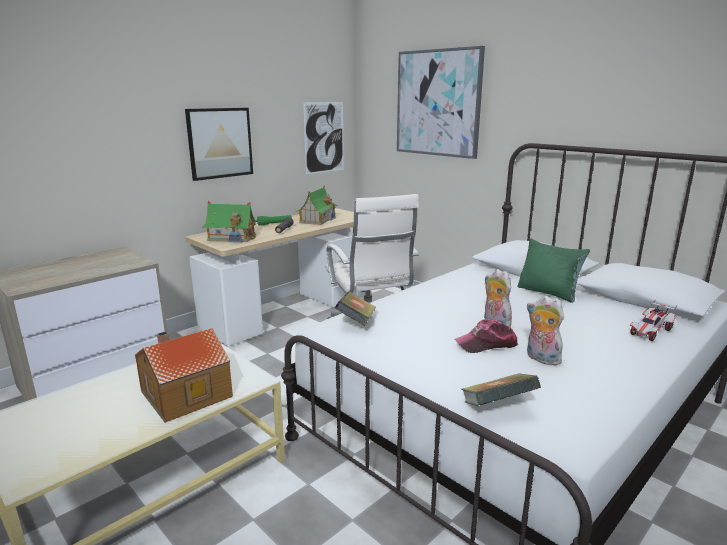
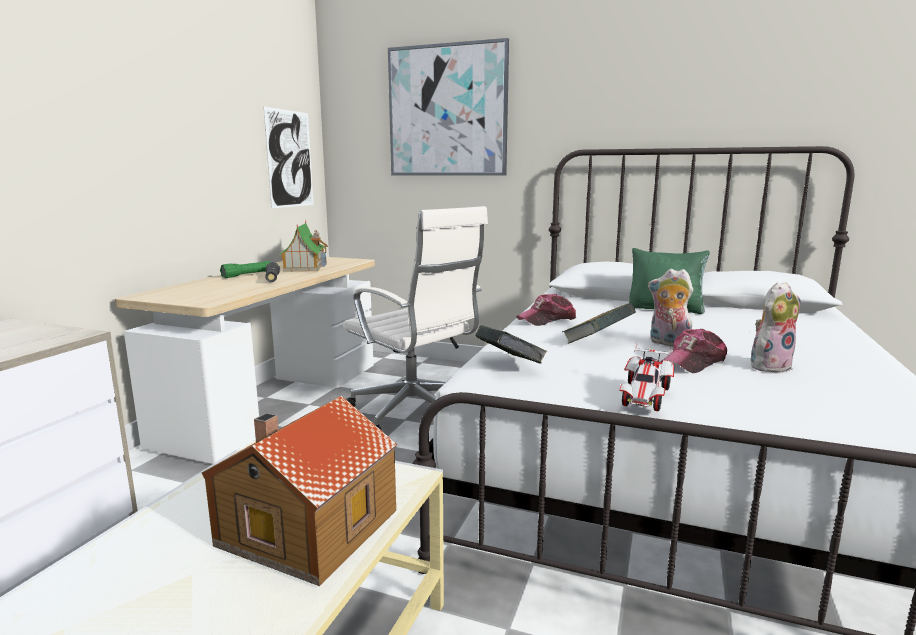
camera: 25 degrees left, 5 degrees down
picture [185,108,253,181] -> none
toy house [202,201,258,243] -> none
book [461,373,541,406] -> book moved to [562,303,636,344]
plush toy [527,296,564,365] -> plush toy turned 135 degrees clockwise [751,282,801,372]
toy car [630,299,677,341] -> toy car moved to [619,343,674,411]
none -> cap [516,294,577,326]

